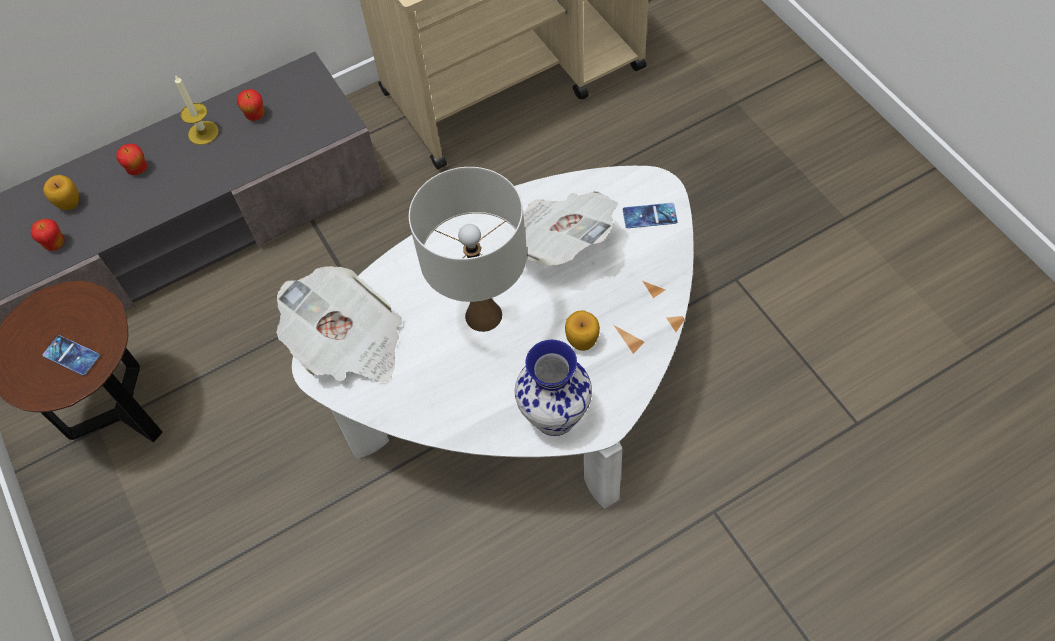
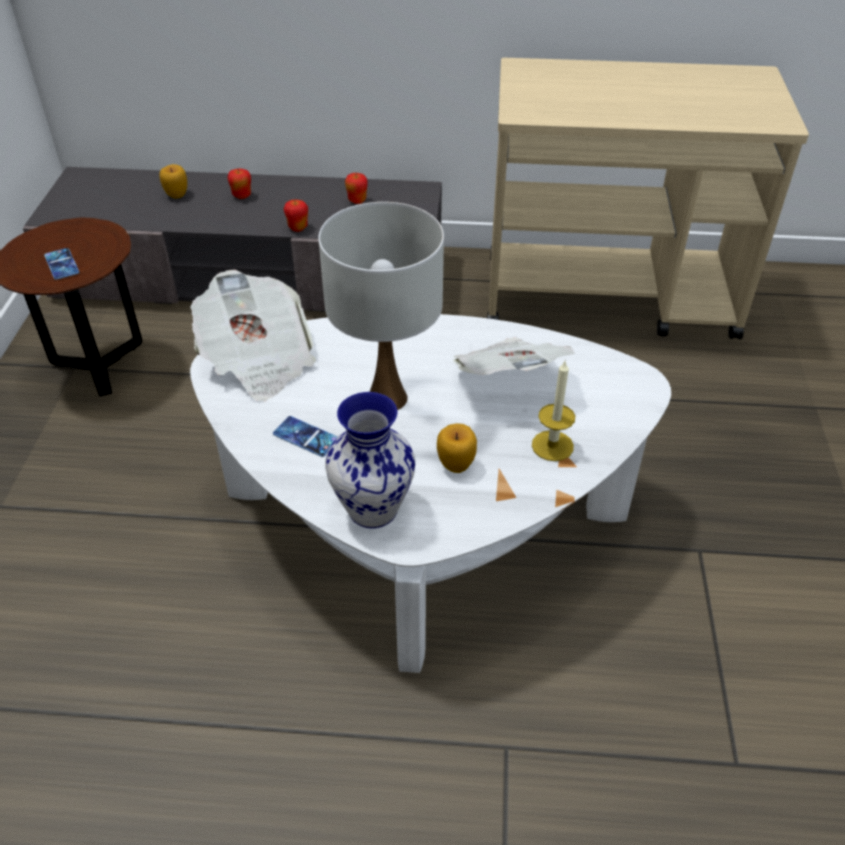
camera: 30 degrees right, 15 degrees down
apple [31,219,65,251] -> apple moved to [284,200,308,232]
candle [175,75,219,145] -> candle moved to [532,359,575,461]
phone [623,203,678,228] -> phone moved to [273,416,338,457]

